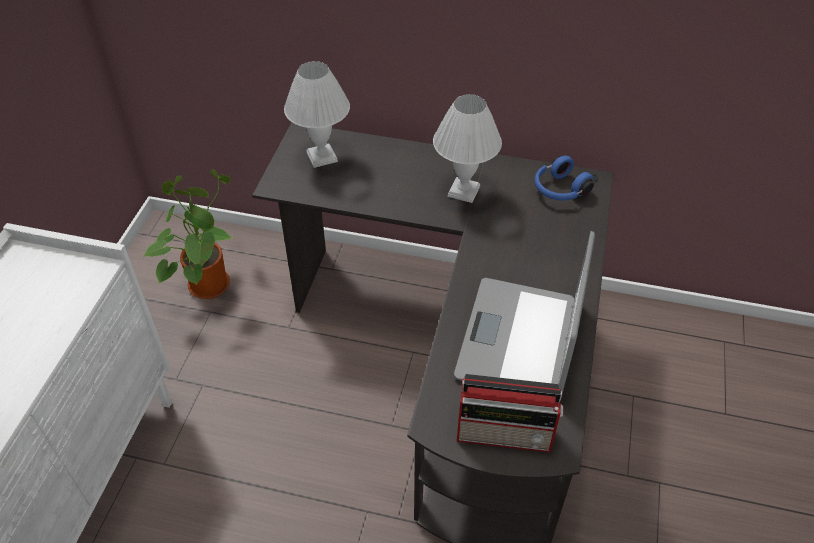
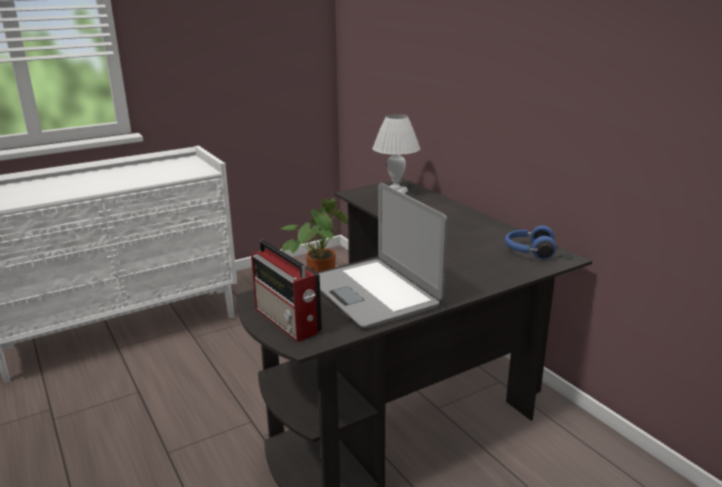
camera: 45 degrees right, 25 degrees down
white table lamp [433,94,502,203] -> none
laptop [454,231,595,393] -> laptop turned 90 degrees counterclockwise [319,183,448,328]

